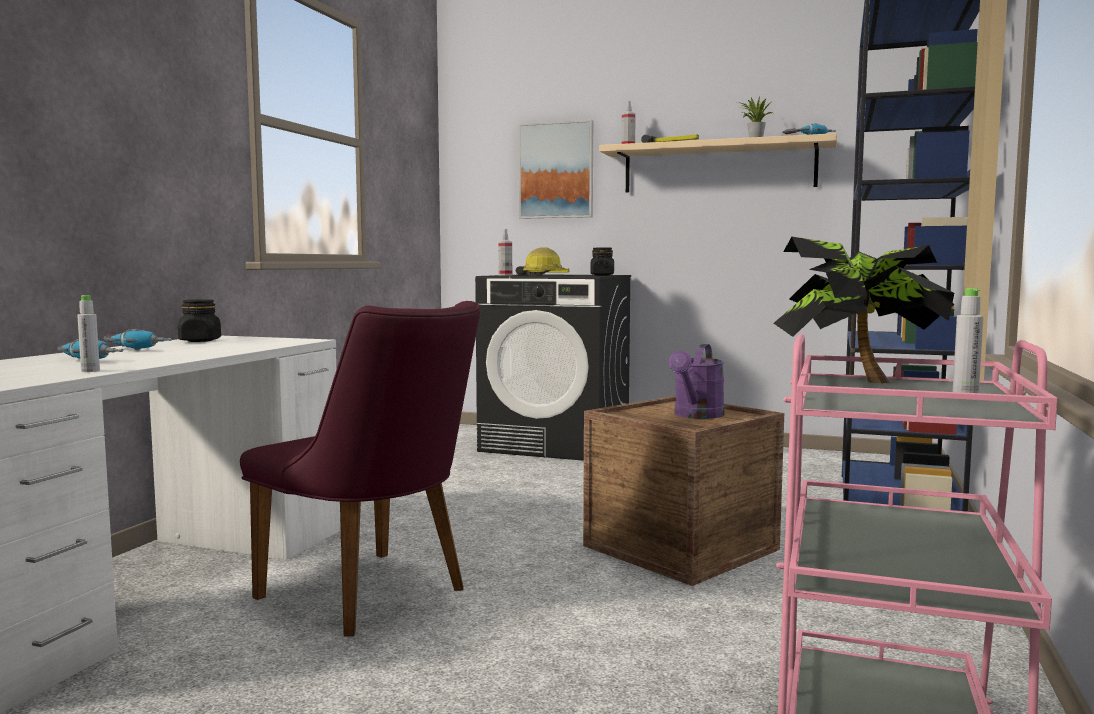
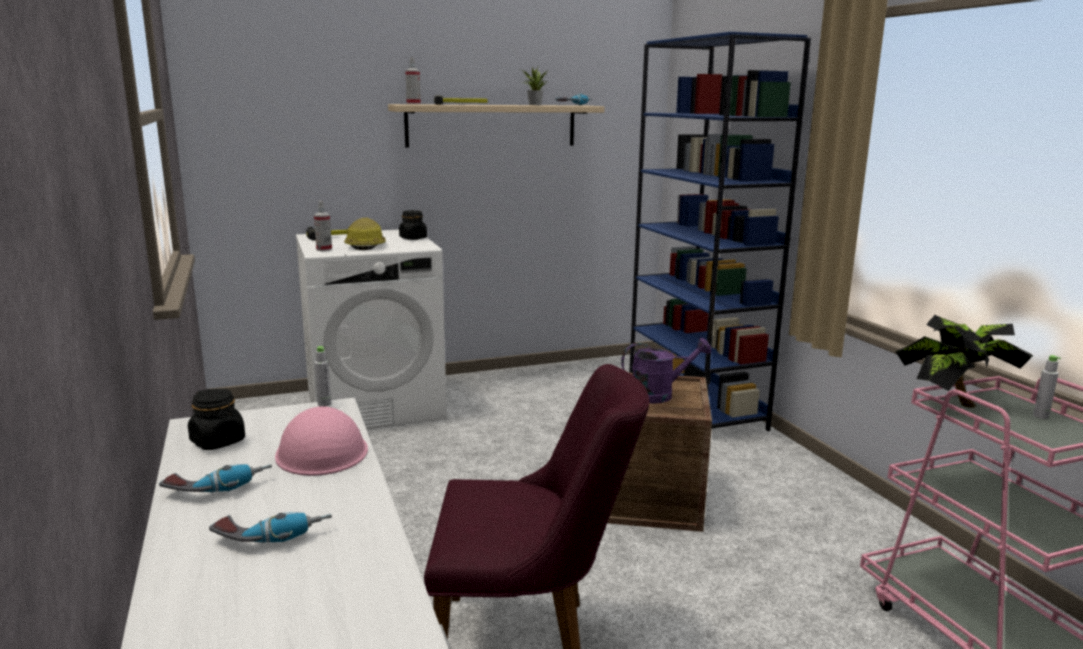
camera: 40 degrees left, 10 degrees up
grey bottle [77,295,100,372] -> grey bottle moved to [315,346,331,407]
black washing machine [475,274,631,461] -> white washing machine [296,230,447,429]
picture [519,120,593,219] -> none
purple watering can [668,344,724,419] -> purple watering can turned 90 degrees counterclockwise [621,338,712,404]
none -> pink hard hat [275,407,368,476]

